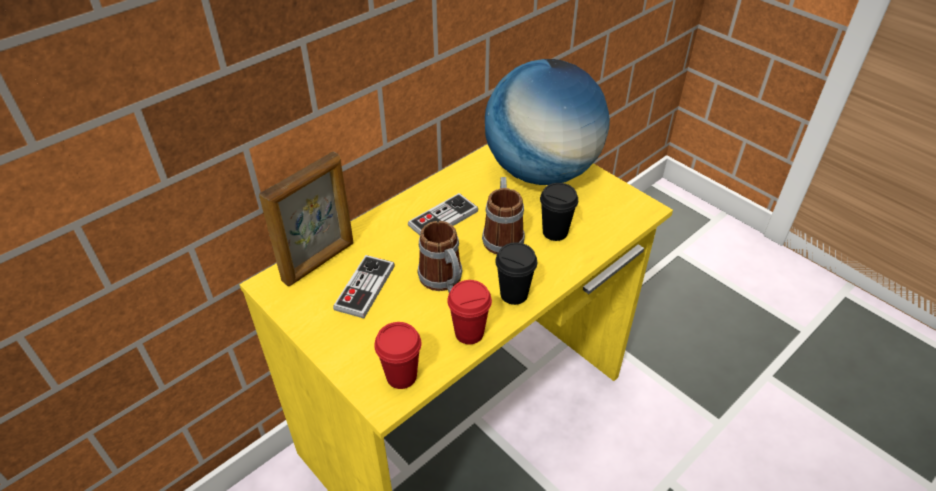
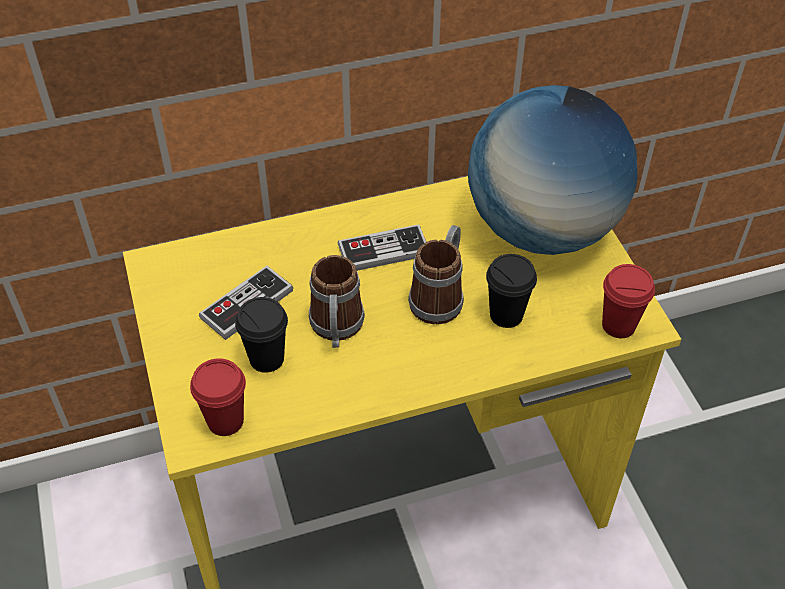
camera: 25 degrees right, 5 degrees up
picture frame [259,152,353,286] -> none
red cup [447,280,492,344] -> red cup moved to [602,264,655,338]
black cup [495,242,537,305] -> black cup moved to [235,297,288,373]

